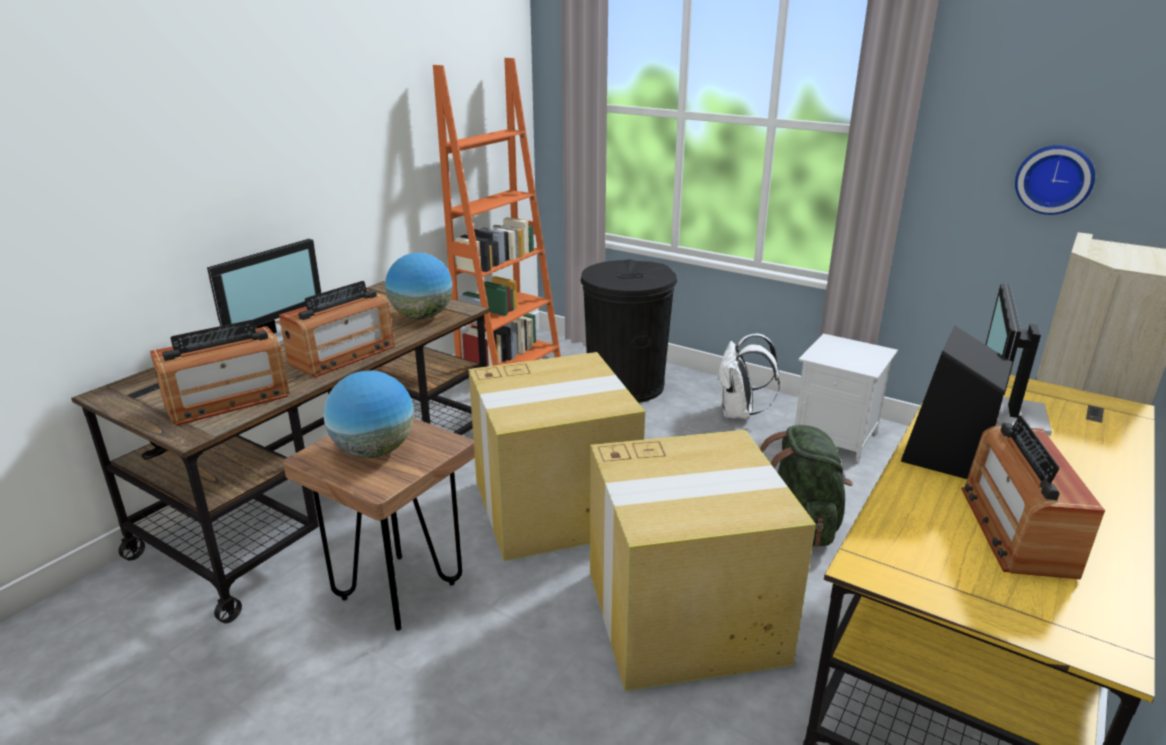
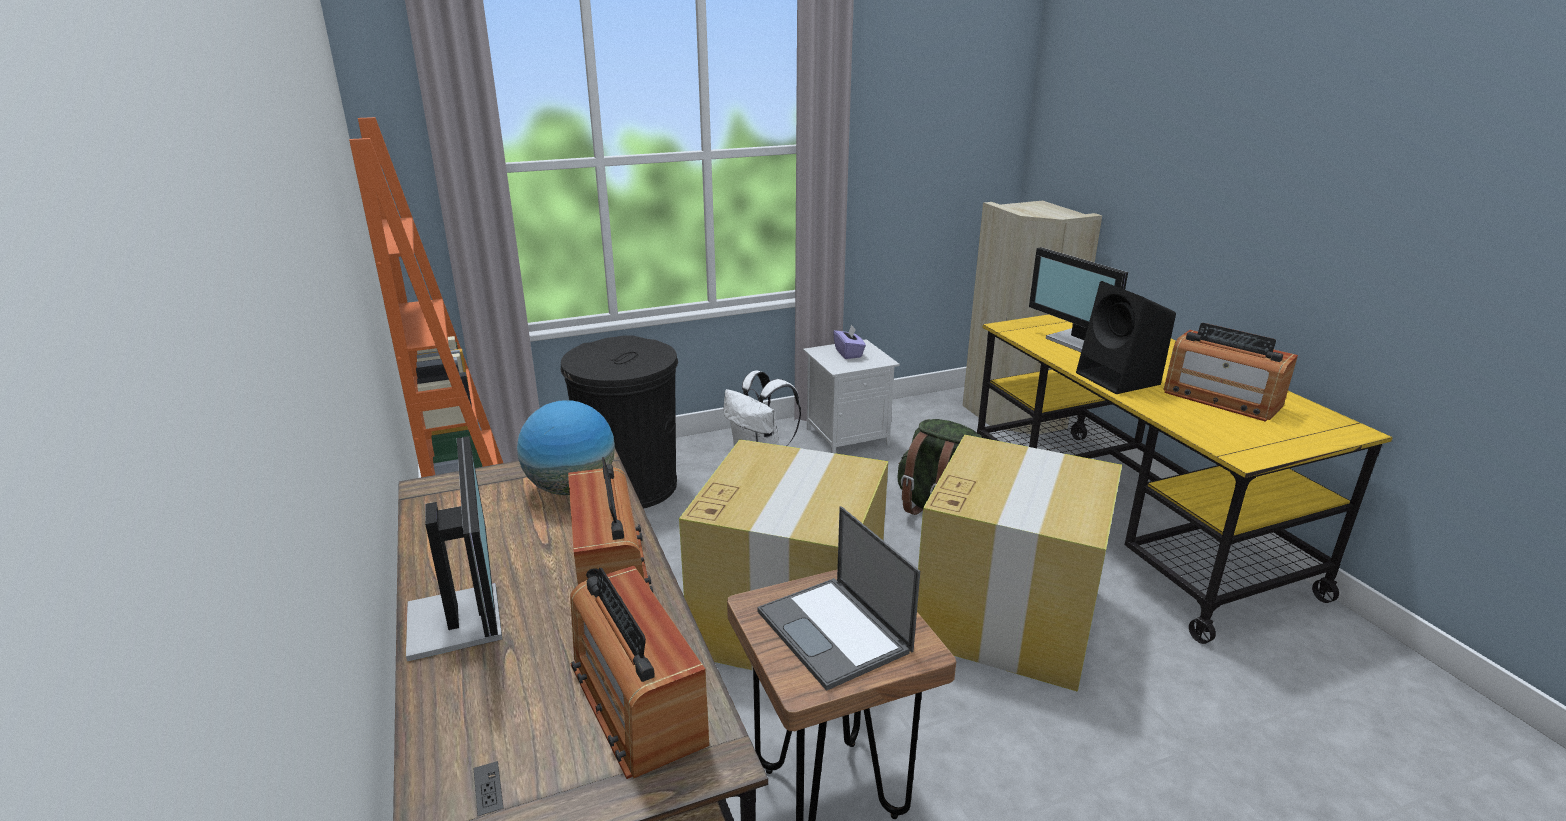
camera: 55 degrees left, 0 degrees up
radio [150,320,290,426] -> radio turned 150 degrees clockwise [570,566,709,779]
globe [324,370,414,458] -> laptop [757,506,920,691]
wall clock [1015,145,1095,215] -> none
none -> purple tissue box [833,324,866,359]

